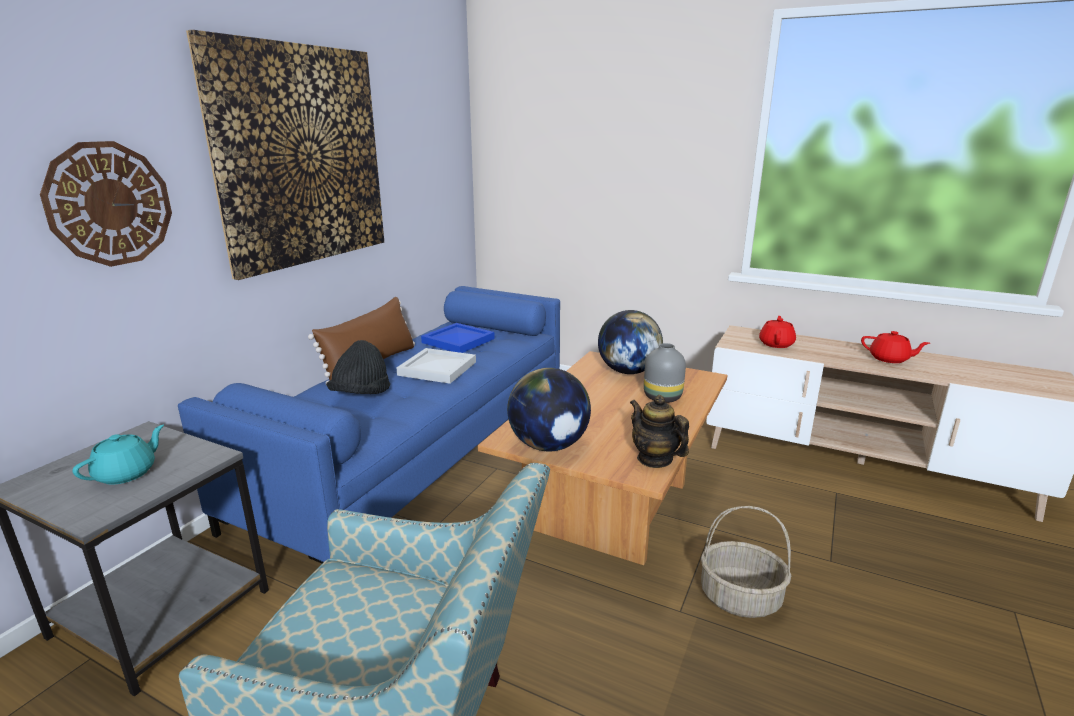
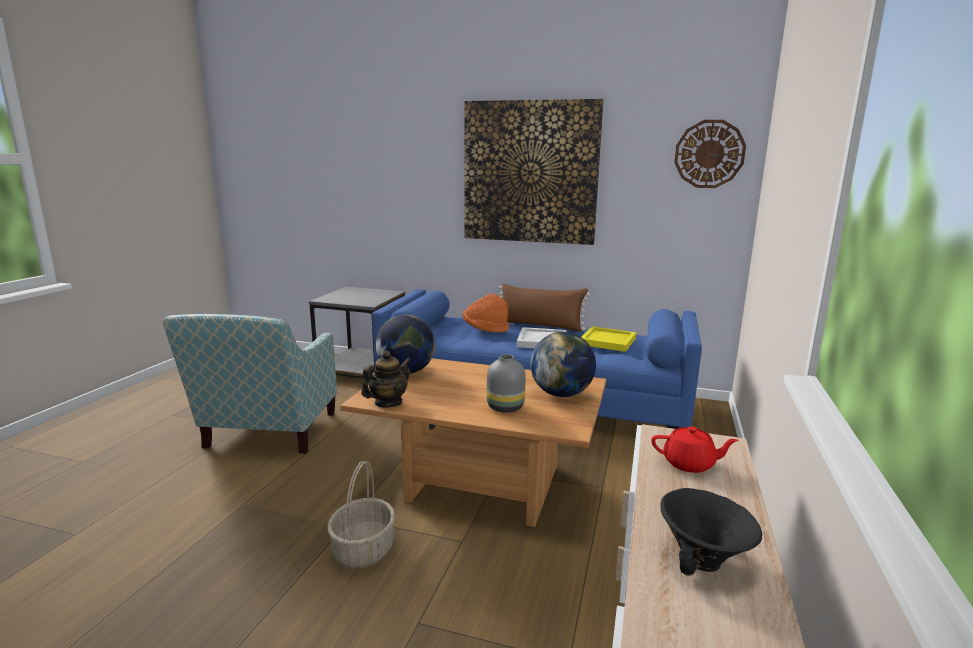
camera: 80 degrees right, 5 degrees down
wall clock [40,141,172,267] -> wall clock moved to [674,120,746,188]
turquoise teapot [72,425,164,485] -> none
black hat [326,340,390,394] -> orange hat [463,294,509,333]
blue tray [421,323,495,353] -> yellow tray [581,326,636,352]
red teapot [861,331,930,363] -> black bowl [660,488,762,576]

